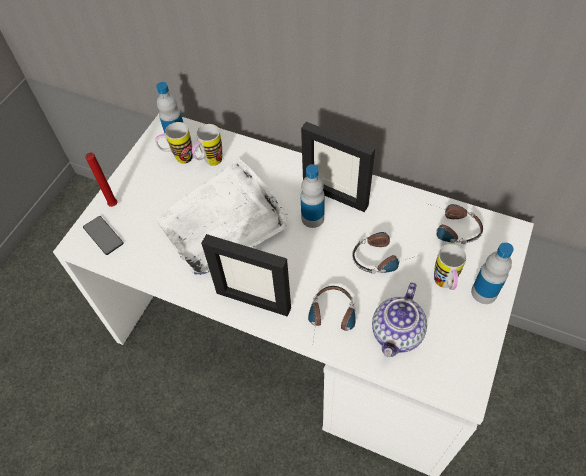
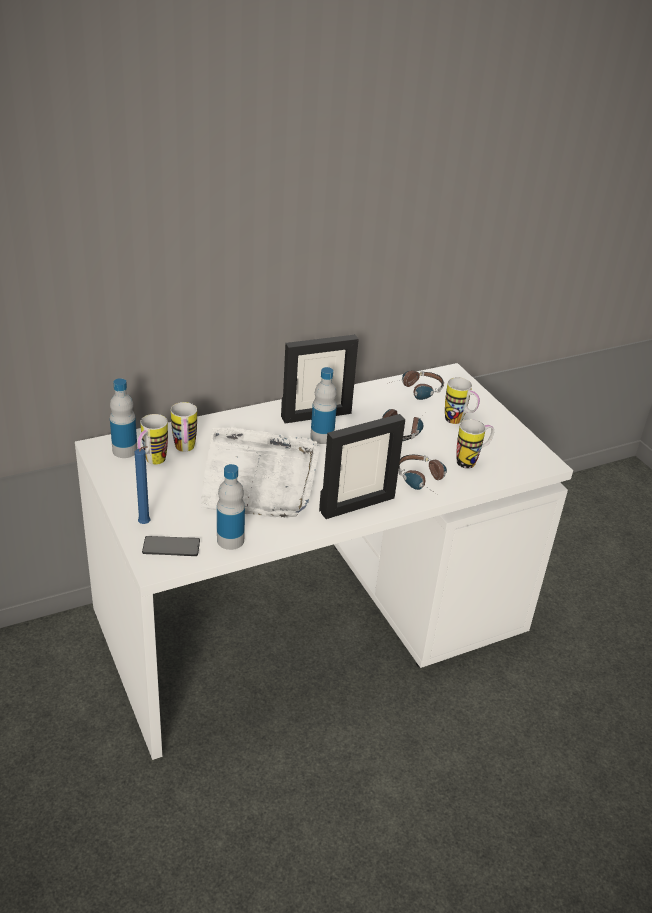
camera: 55 degrees left, 20 degrees down
red candle [85,153,117,207] -> blue candle [135,446,150,524]
teapot [372,282,427,357] -> mug [457,419,494,469]
bottle [471,242,514,304] -> bottle moved to [217,464,245,550]

